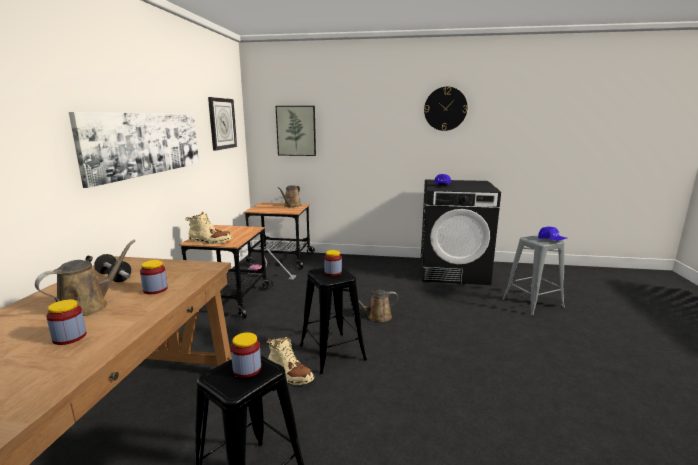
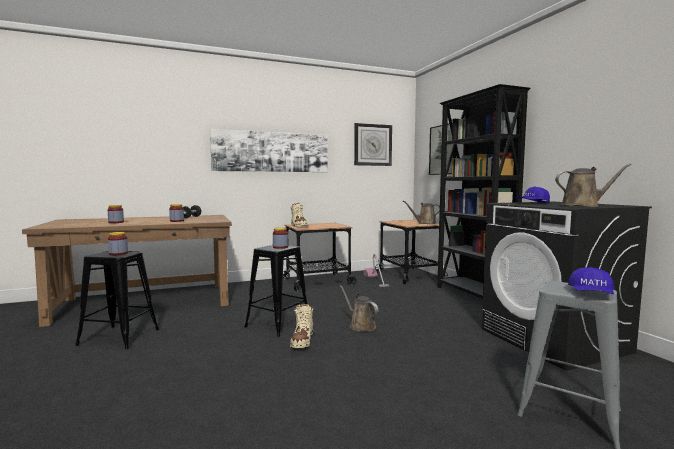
camera: 60 degrees right, 10 degrees down
brown watering can [35,240,135,316] -> brown watering can moved to [555,163,632,207]
beige boot [266,337,314,385] -> beige boot moved to [290,304,313,348]
wall clock [424,87,468,131] -> none
none -> black bookcase [437,84,530,299]

